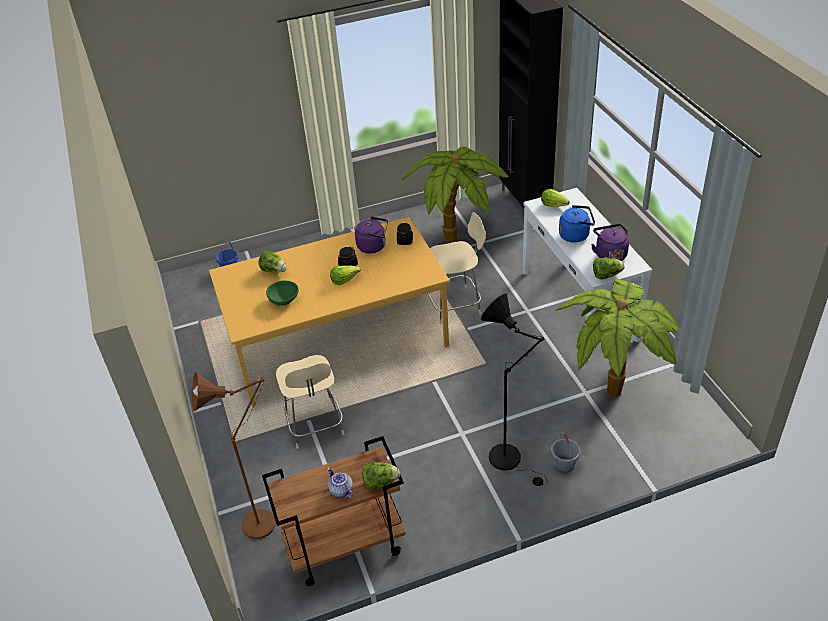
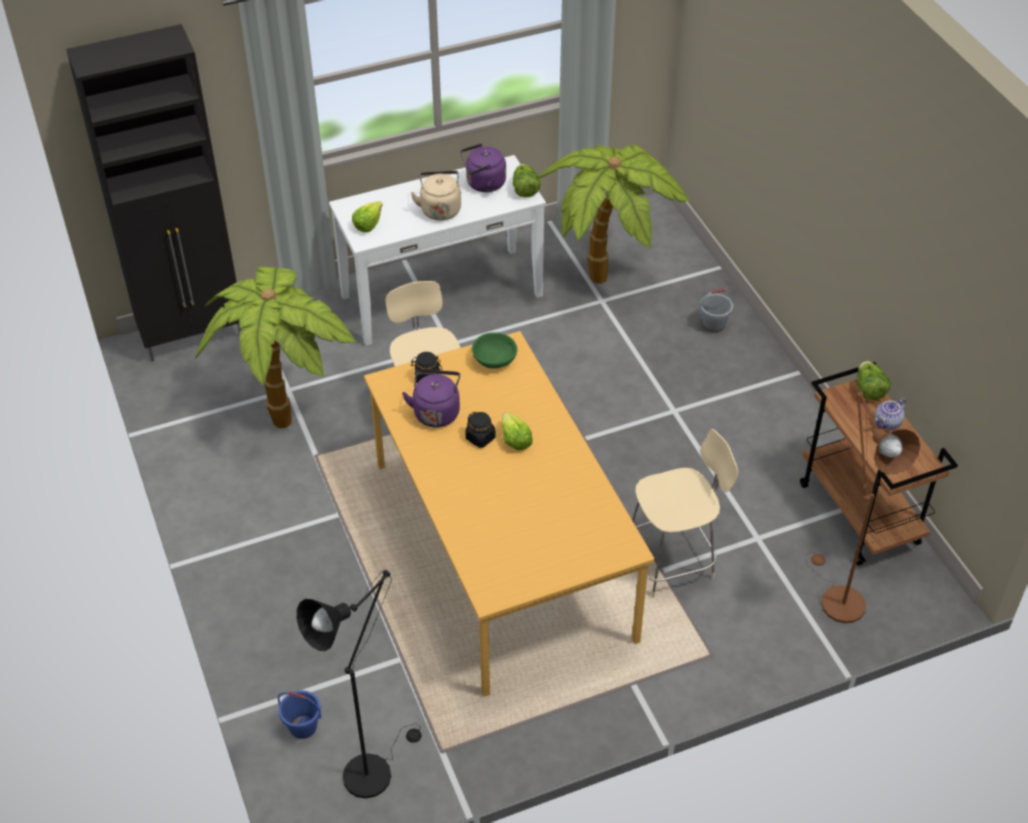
camera: 95 degrees left, 5 degrees up
lettuce [258,251,287,273] -> none
green bowl [266,280,299,306] -> green bowl moved to [472,332,517,369]
black floor lamp [481,294,548,486] -> black floor lamp moved to [296,570,422,798]
blue kettle [559,205,595,243] -> beige kettle [411,170,461,221]

